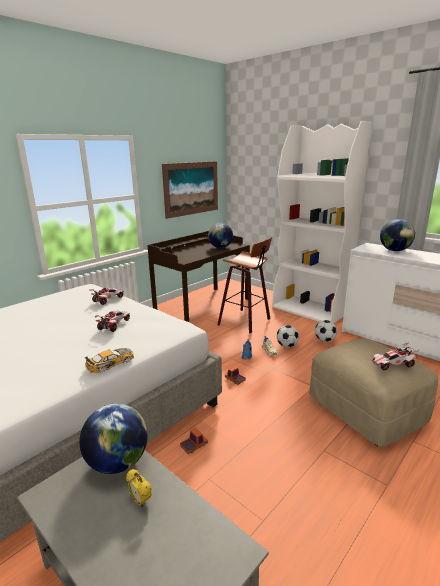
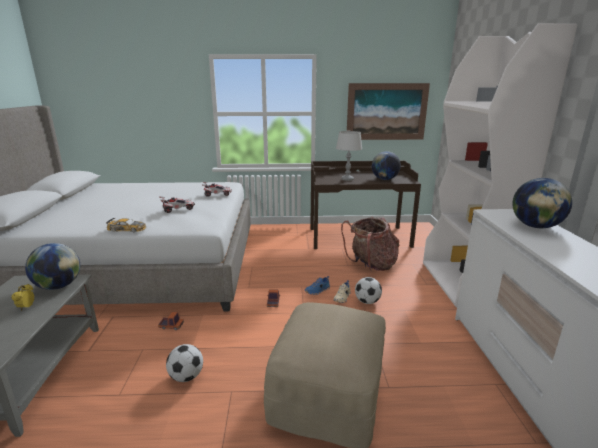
camera: 45 degrees right, 0 degrees up
stool [218,237,272,334] -> backpack [341,217,399,271]
football [315,320,337,342] -> football moved to [166,344,203,382]
toy car [372,342,419,370] -> none
none -> grey table lamp [336,131,362,181]

